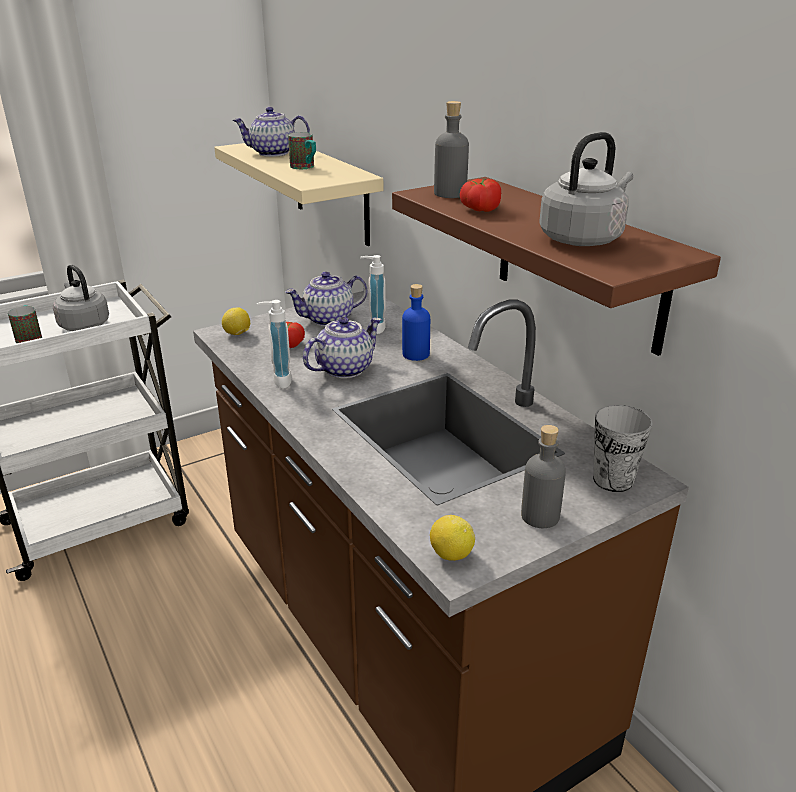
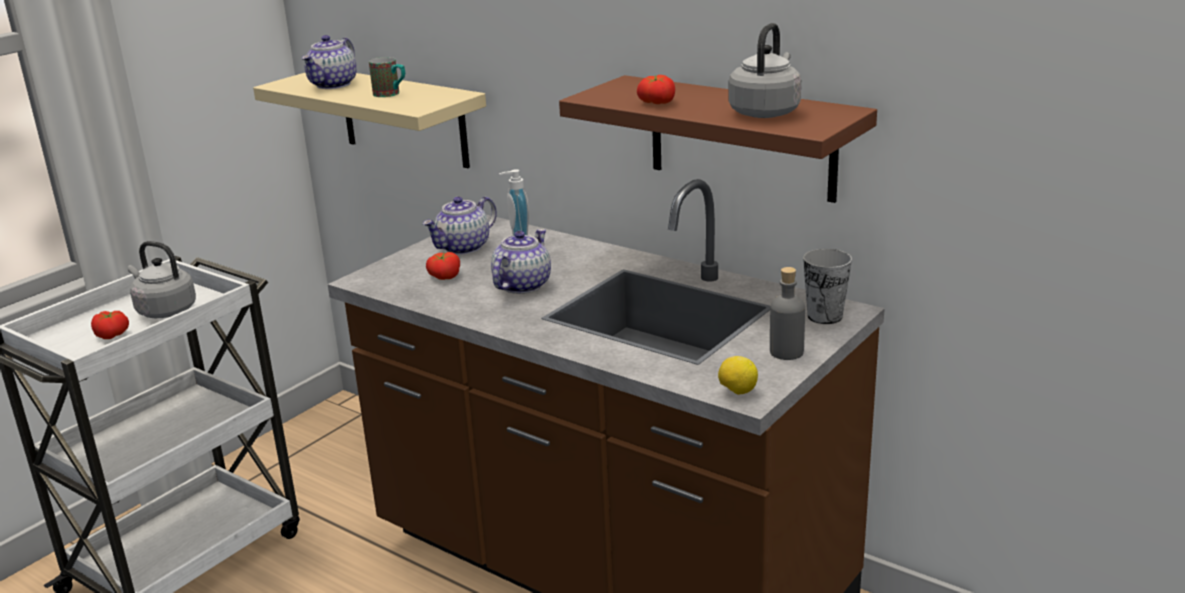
camera: 20 degrees left, 5 degrees down
mug [8,305,42,343] -> tomato [91,311,129,339]
lemon [222,307,250,335] -> none
teapot [233,107,310,157] -> teapot turned 45 degrees counterclockwise [302,35,357,89]
soap dispenser [257,300,292,389] -> none
blue bottle [402,284,430,361] -> none
grey bottle [434,101,469,198] -> none

